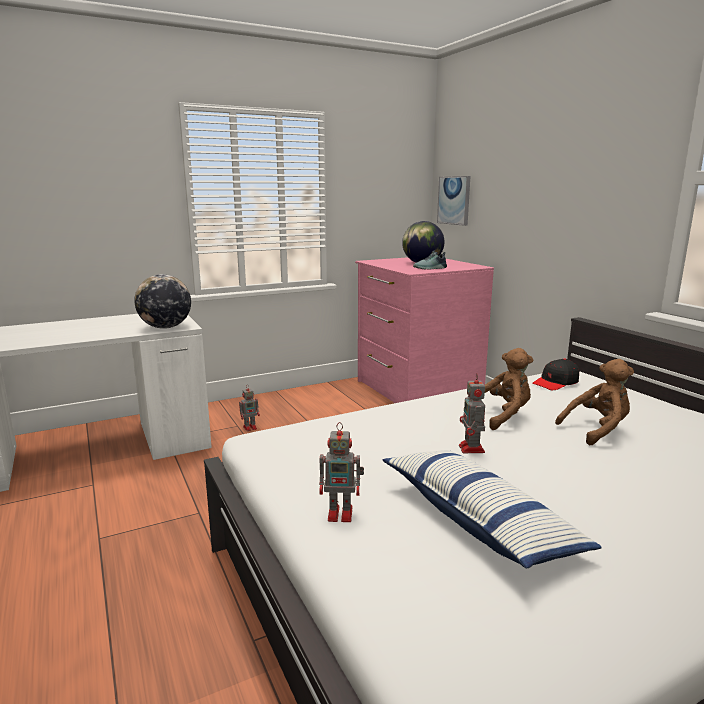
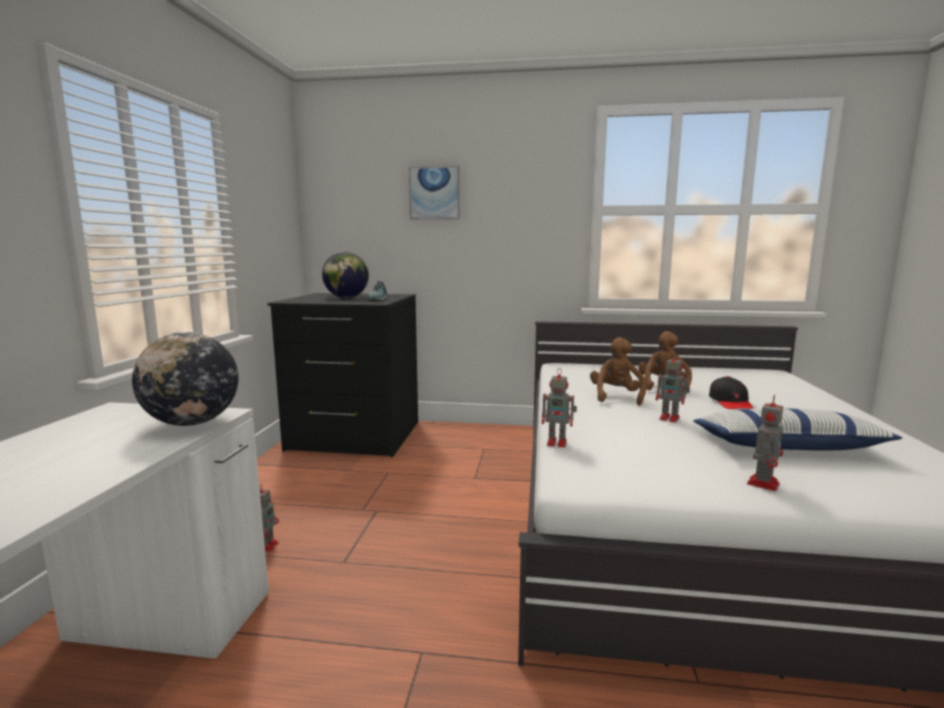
camera: 55 degrees left, 5 degrees down
pink dresser [355,257,494,403] -> black dresser [267,293,418,457]
picture [437,176,470,226] -> picture moved to [409,166,460,220]
black cap [532,358,579,390] -> black cap moved to [709,376,754,409]
none -> toy robot [542,368,577,447]

